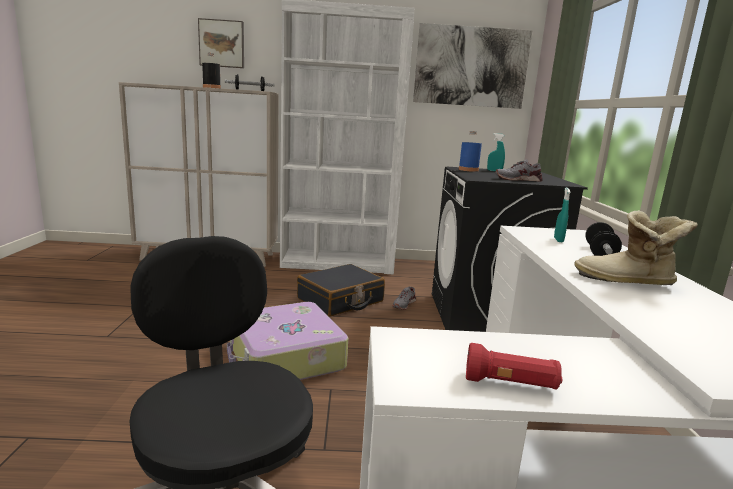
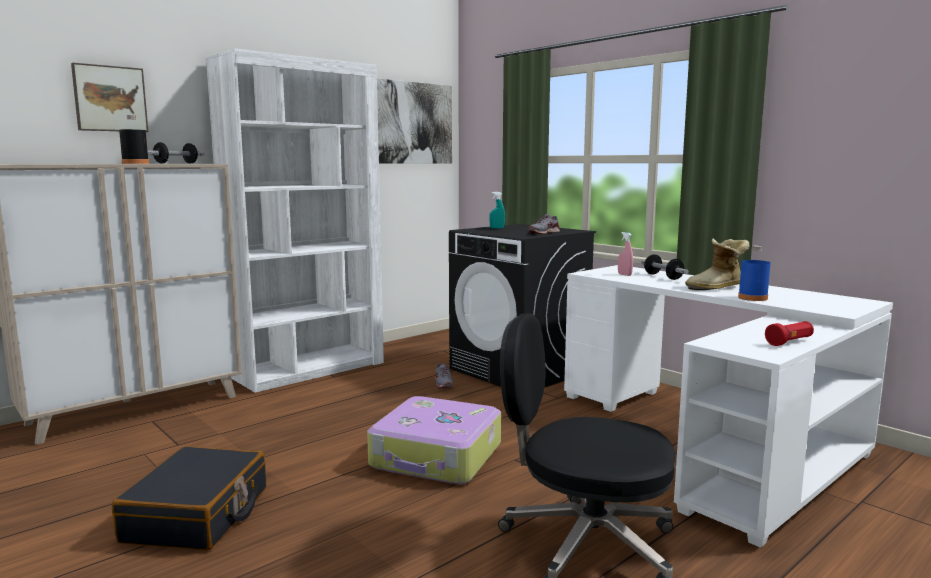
camera: 40 degrees left, 5 degrees down
black suitcase [297,264,385,316] -> black suitcase moved to [112,447,266,551]
blue bottle [459,131,482,172] -> blue bottle moved to [738,246,770,301]
turquoise spray bottle [554,187,571,242] -> pink spray bottle [618,232,633,276]

